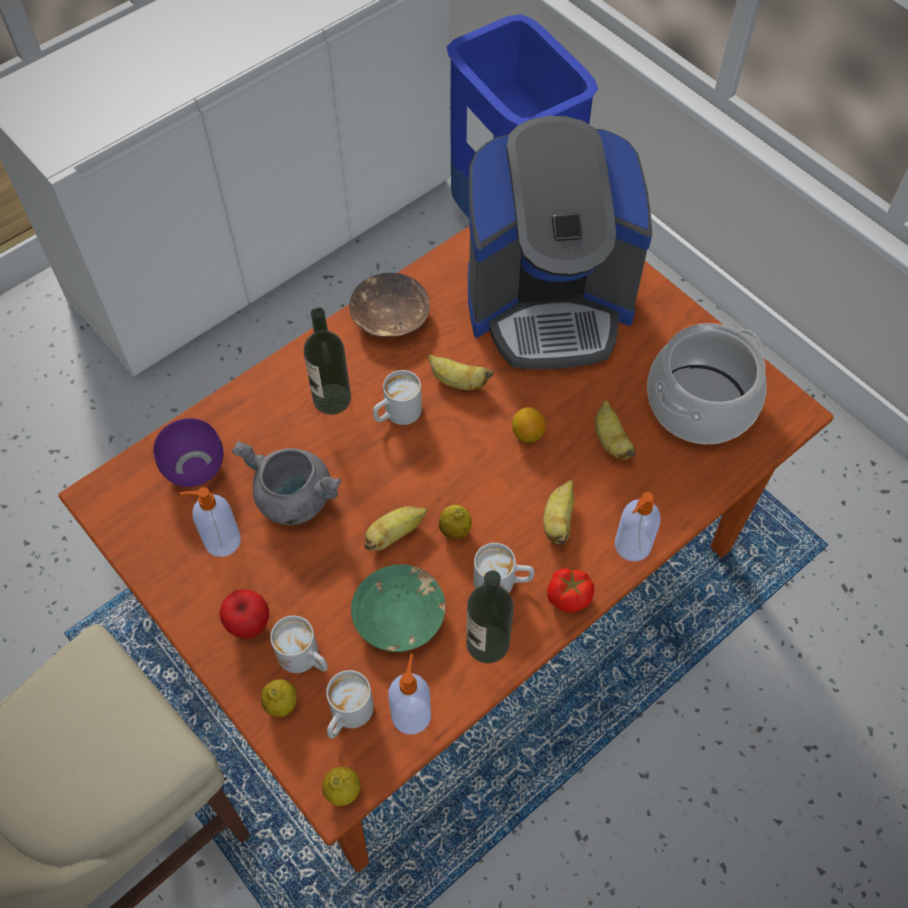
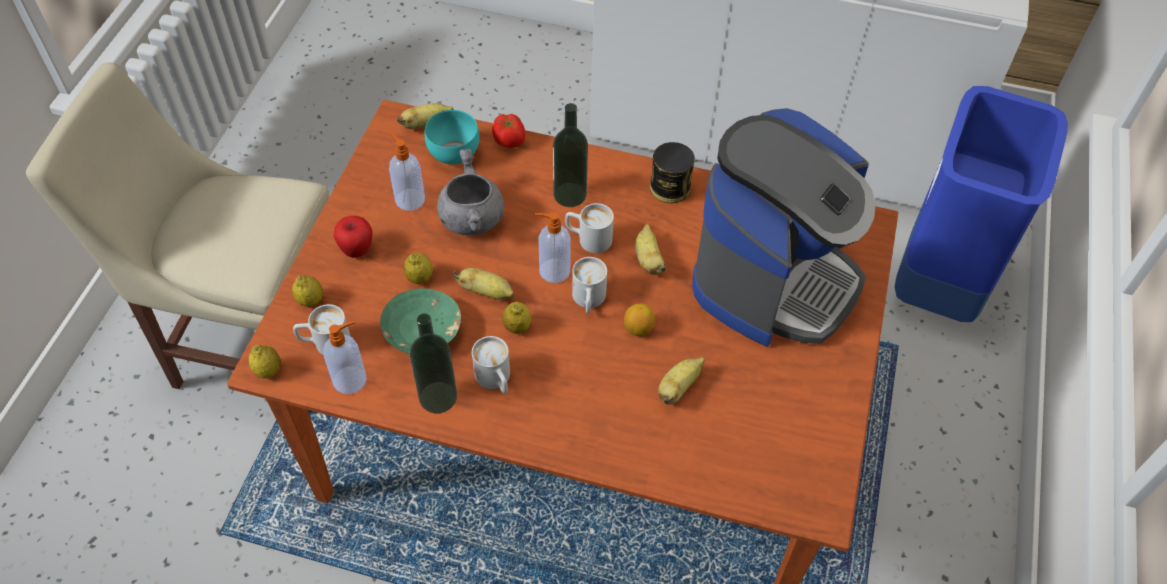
camera: 55 degrees right, 5 degrees down
purple bowl [153,418,223,487] -> turquoise bowl [425,110,480,165]
white mug [270,615,328,673] -> white mug moved to [572,257,607,313]
brown bowl [349,273,430,337] -> can [650,142,695,203]
coffee machine [468,116,652,369] -> coffee machine turned 105 degrees counterclockwise [692,108,876,347]
banana [543,480,574,544] -> banana moved to [397,103,453,129]
tomato [547,568,594,613] -> tomato moved to [492,114,525,148]
soap dispenser [615,492,661,562] -> soap dispenser moved to [535,212,571,283]
cooking pot [647,323,766,444] -> none
none -> lemon [404,253,433,284]

